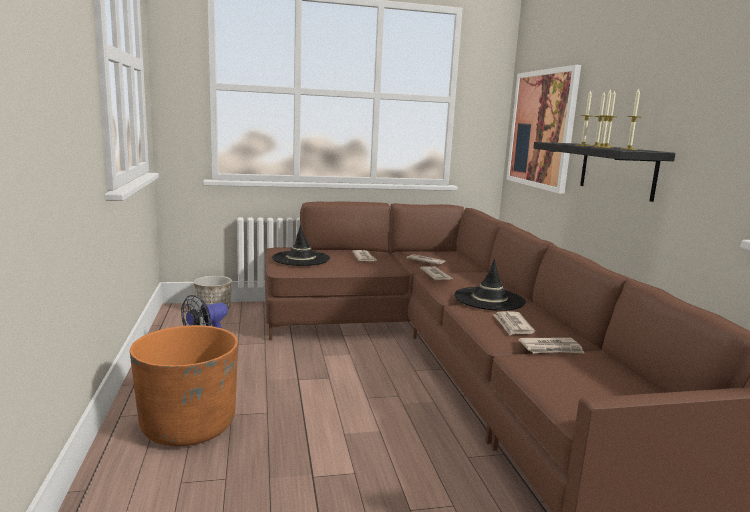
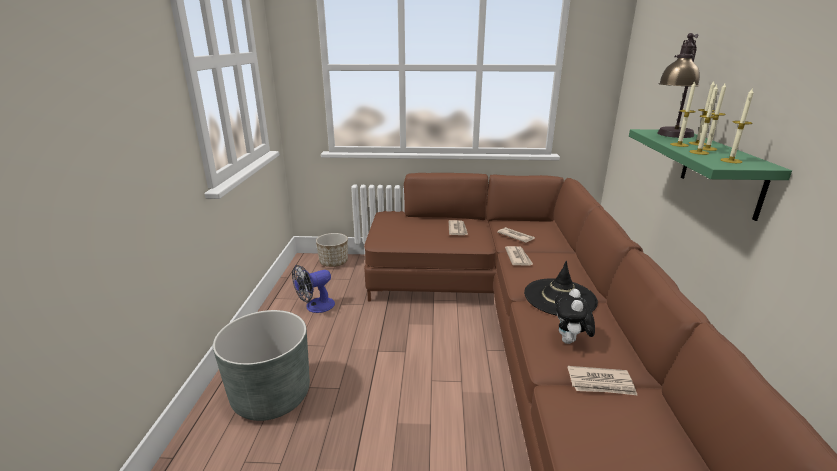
camera: 15 degrees right, 10 degrees up
orange planter [130,325,238,446] -> grey planter [213,310,310,421]
black hat [272,225,330,266] -> none
newspaper [493,311,535,336] -> plush toy [555,289,595,344]
picture [506,65,581,194] -> none
black shelf [533,142,675,202] -> green shelf [629,129,792,221]
none -> table lamp [658,33,700,138]

